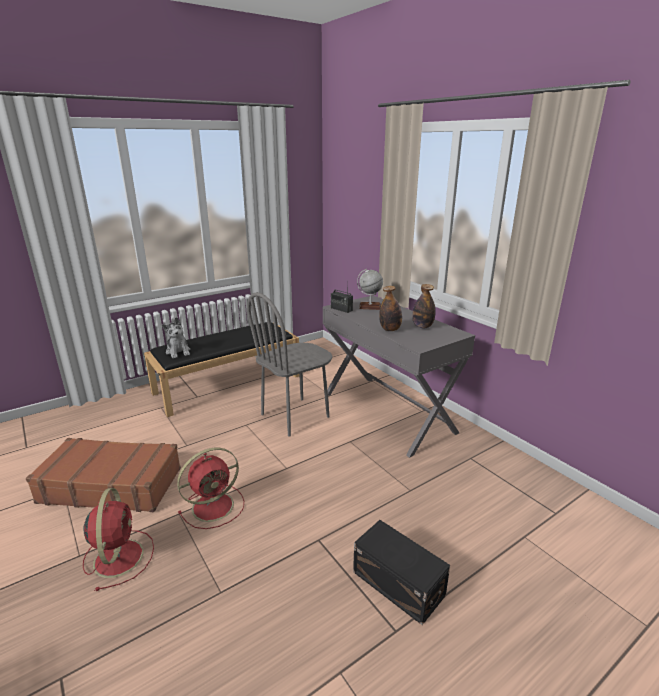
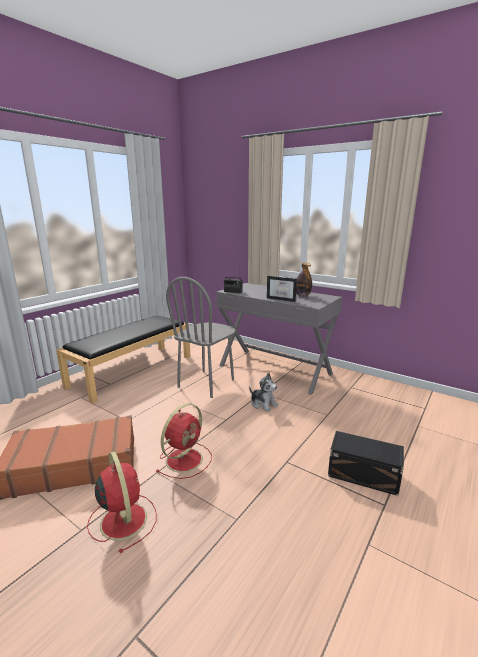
camera: 20 degrees left, 5 degrees down
plush toy [162,317,190,358] -> plush toy moved to [249,372,278,412]
globe [357,269,383,310] -> none
bottle [379,286,402,331] -> picture frame [267,276,297,302]

